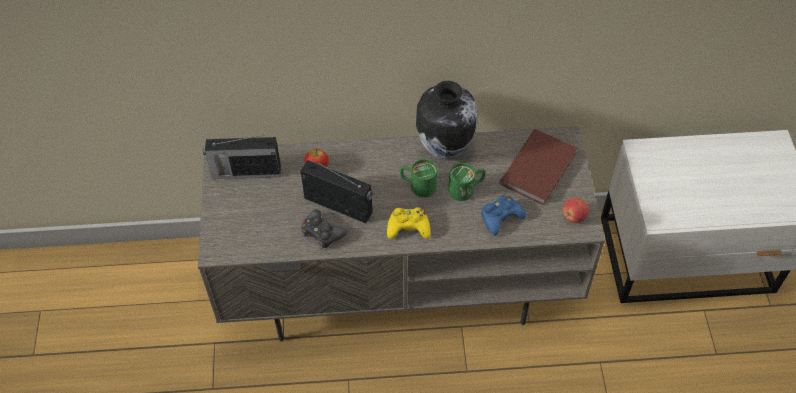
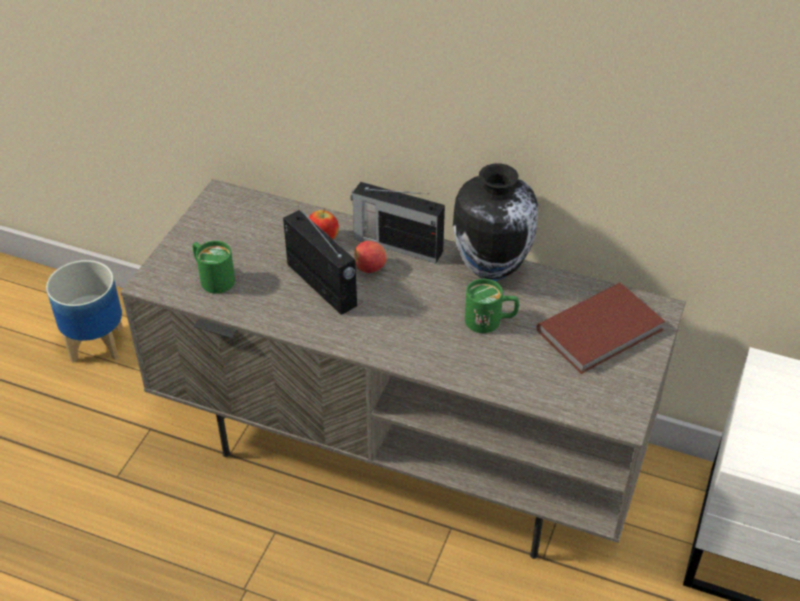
camera: 25 degrees right, 10 degrees down
radio [203,135,281,179] -> radio moved to [351,182,445,263]
black game controller [301,209,347,249] -> none
yellow game controller [387,208,431,239] -> none
green mug [400,159,437,197] -> green mug moved to [192,241,235,294]
blue game controller [481,195,527,236] -> none
apple [562,198,589,223] -> apple moved to [354,241,387,273]
none -> planter [46,260,123,363]

